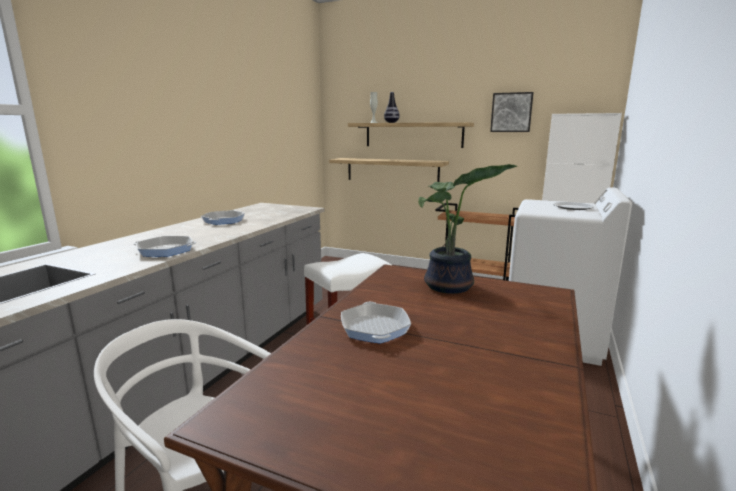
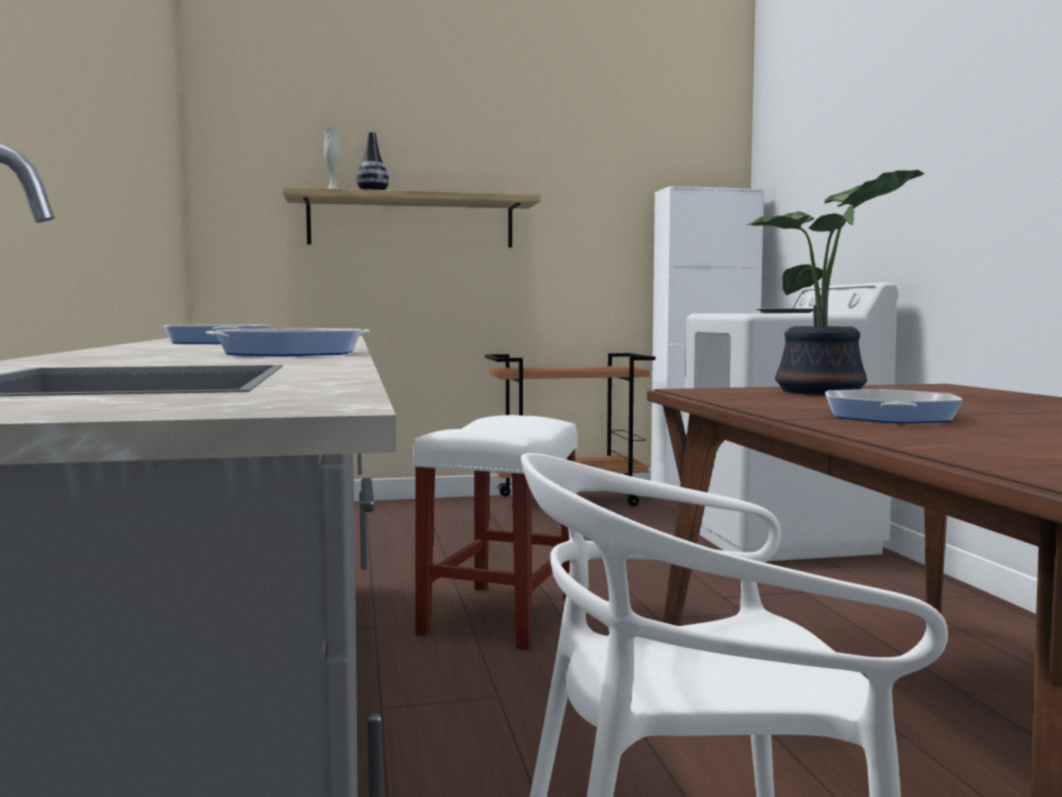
camera: 35 degrees left, 10 degrees down
shelf [329,158,449,182] -> none
frying pan [341,302,411,344] -> frying pan turned 60 degrees clockwise [825,389,962,424]
picture [490,92,534,132] -> none

